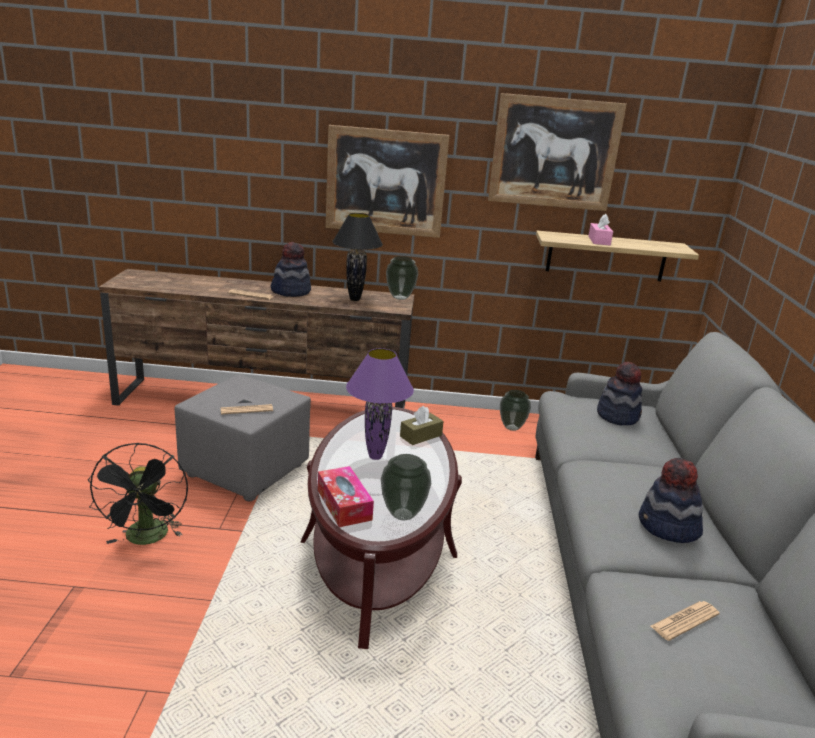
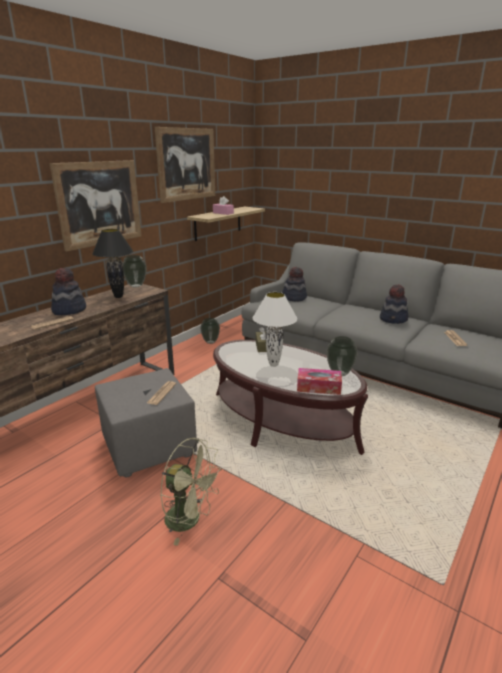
camera: 55 degrees left, 0 degrees up
black fan [88,443,188,545] -> green fan [160,438,222,545]
purple table lamp [346,348,414,460] -> white table lamp [253,292,297,367]

